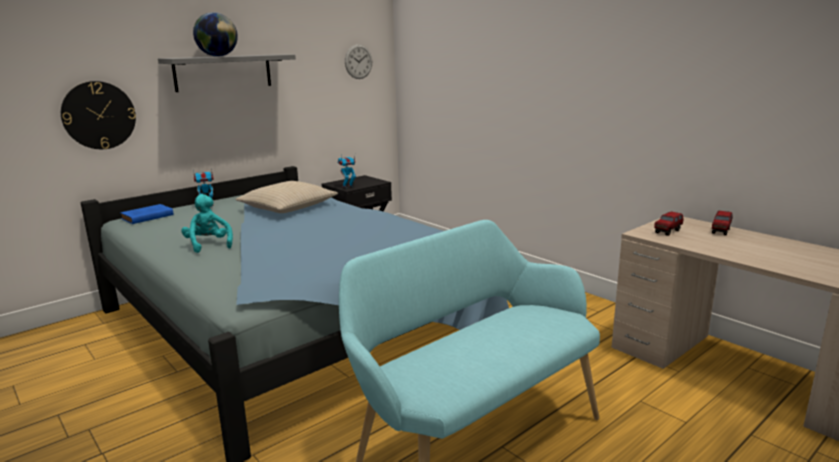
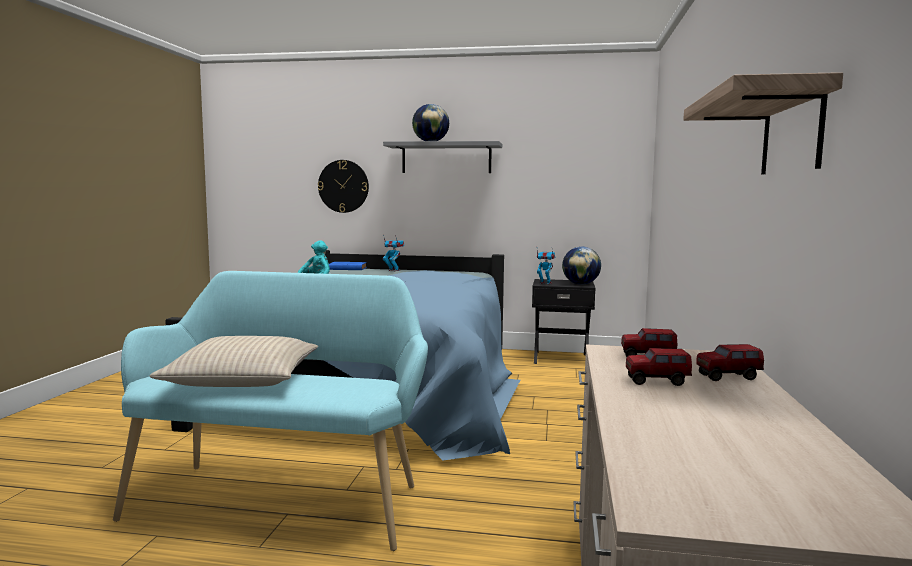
camera: 50 degrees right, 10 degrees down
beige pillow [235,181,338,213] -> beige pillow moved to [149,336,318,387]
wall clock [345,44,372,79] -> none
none -> globe [562,246,601,285]
none -> toy truck [626,348,692,386]
none -> shelf [683,72,843,174]

